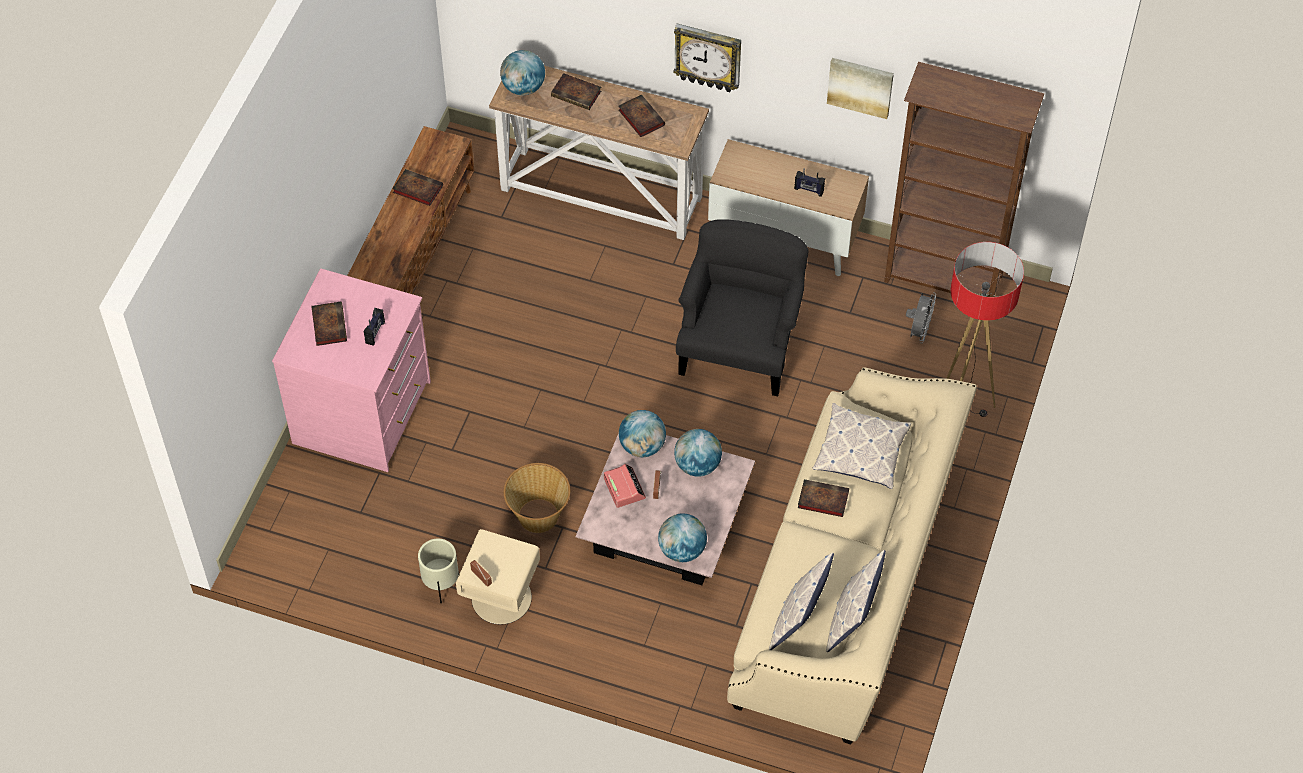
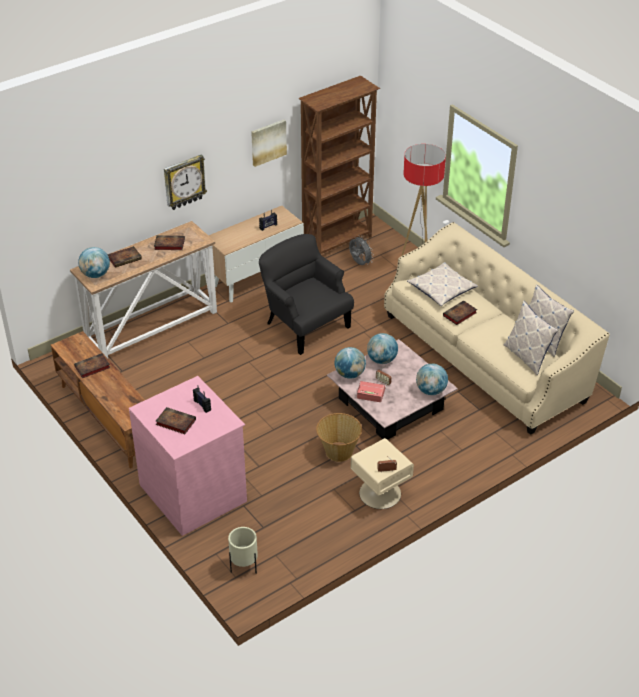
camera: 55 degrees left, 15 degrees down
beige planter [418,539,459,603] -> beige planter moved to [228,527,258,574]

